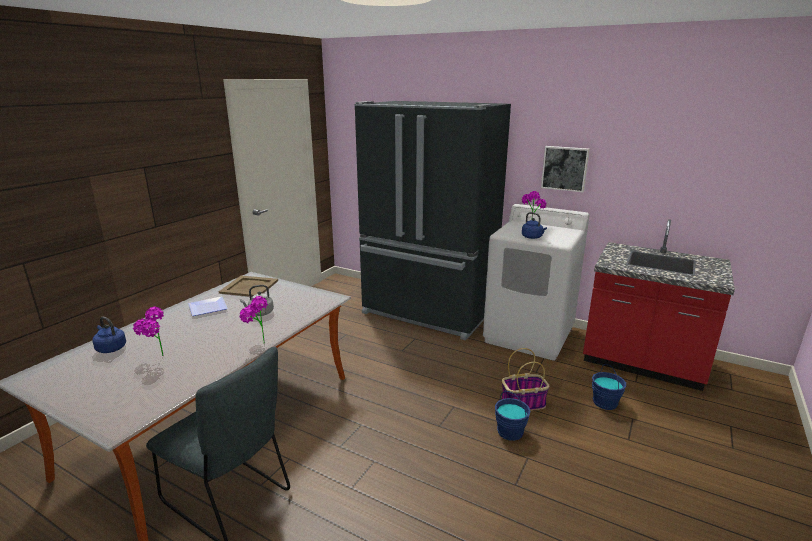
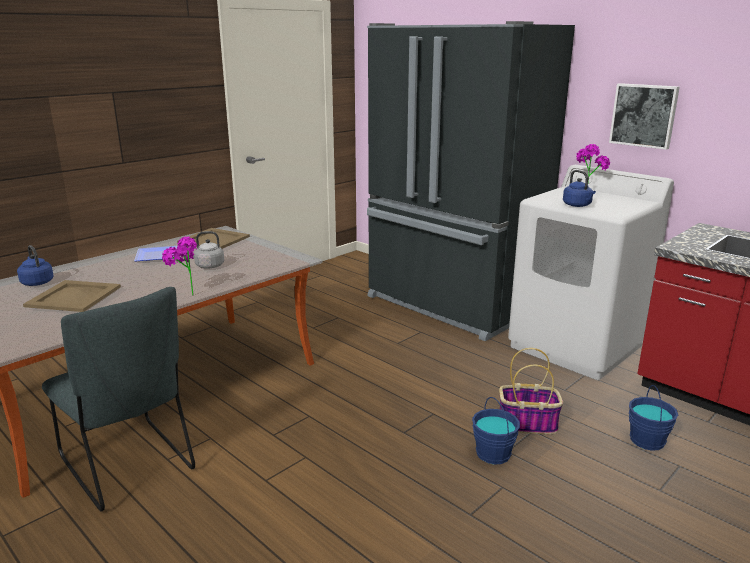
camera: 15 degrees right, 0 degrees up
potted plant [133,307,164,356] -> beige tray [23,280,121,312]

